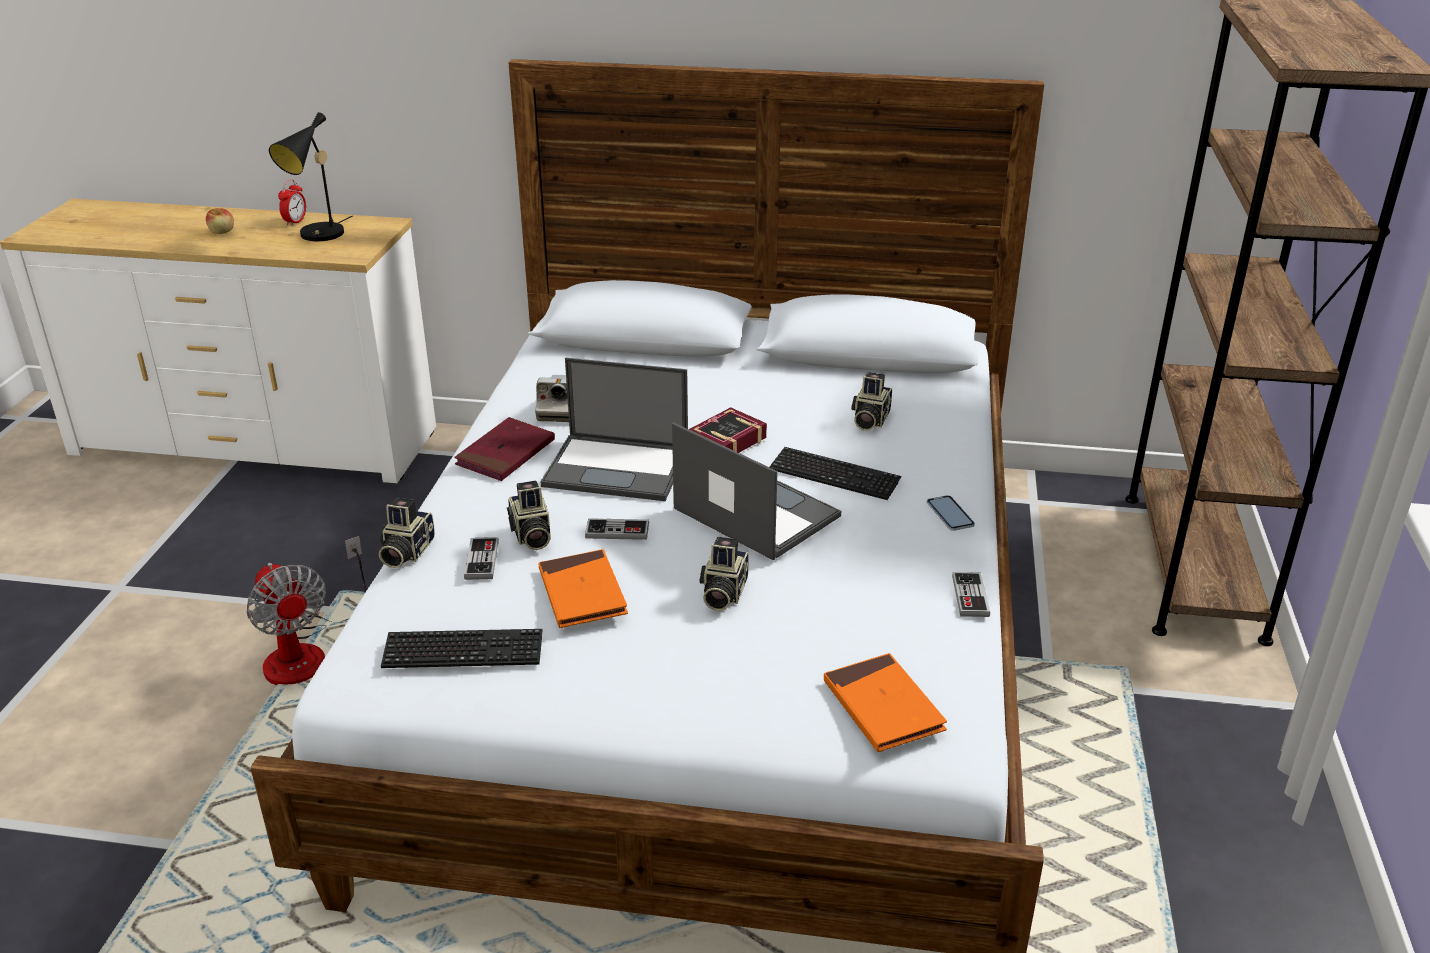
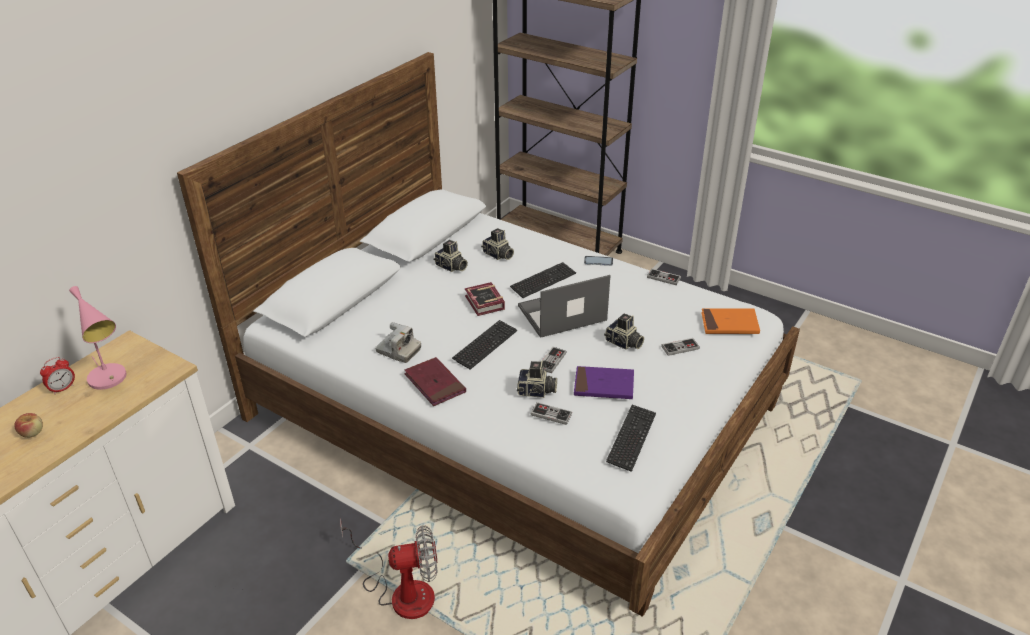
camera: 65 degrees left, 5 degrees up
black table lamp [269,112,353,241] -> pink table lamp [69,286,126,390]
alarm clock [278,180,306,226] -> alarm clock turned 90 degrees clockwise [40,357,75,395]
camera [379,498,435,568] -> camera moved to [434,240,468,272]
orange book [538,549,628,628] -> purple book [574,366,634,399]
laptop [541,357,688,501] -> keyboard [452,320,517,370]
none -> game controller [661,338,700,356]

